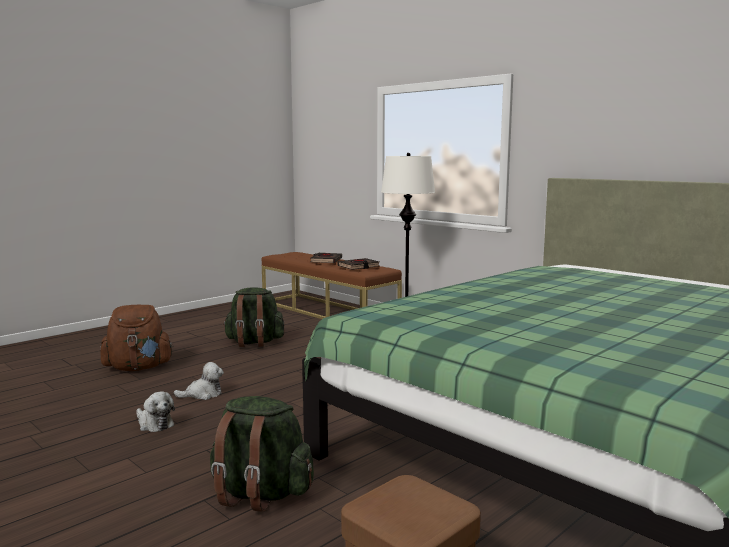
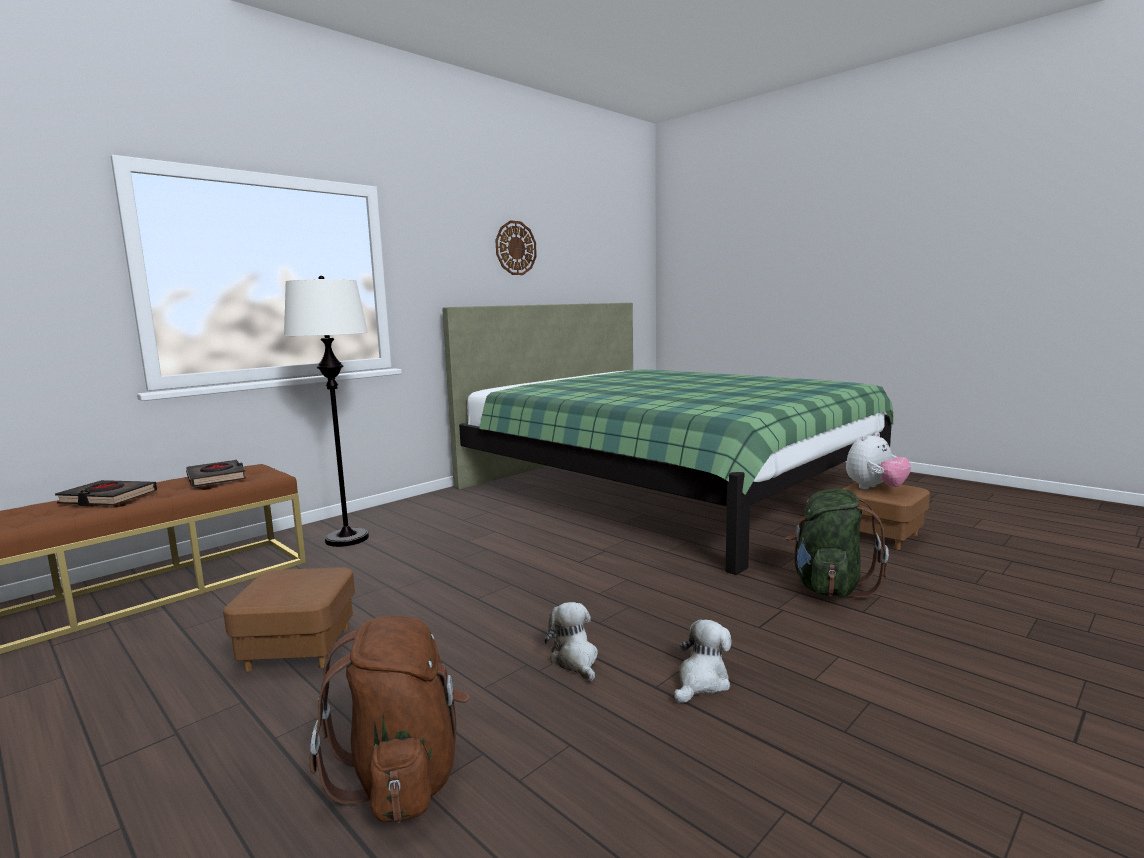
camera: 90 degrees left, 0 degrees up
green backpack [224,287,285,347] -> brown ottoman [223,567,355,672]
none -> wall clock [495,220,537,275]
none -> plush toy [846,432,911,489]

